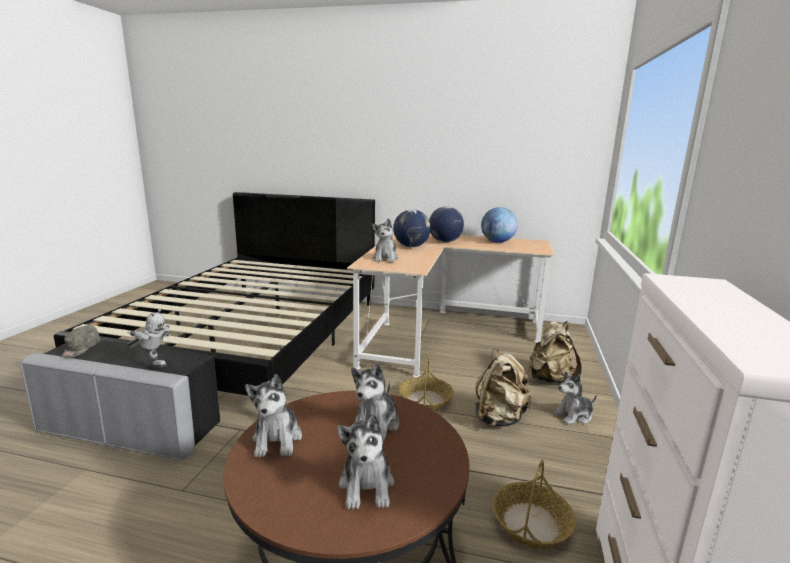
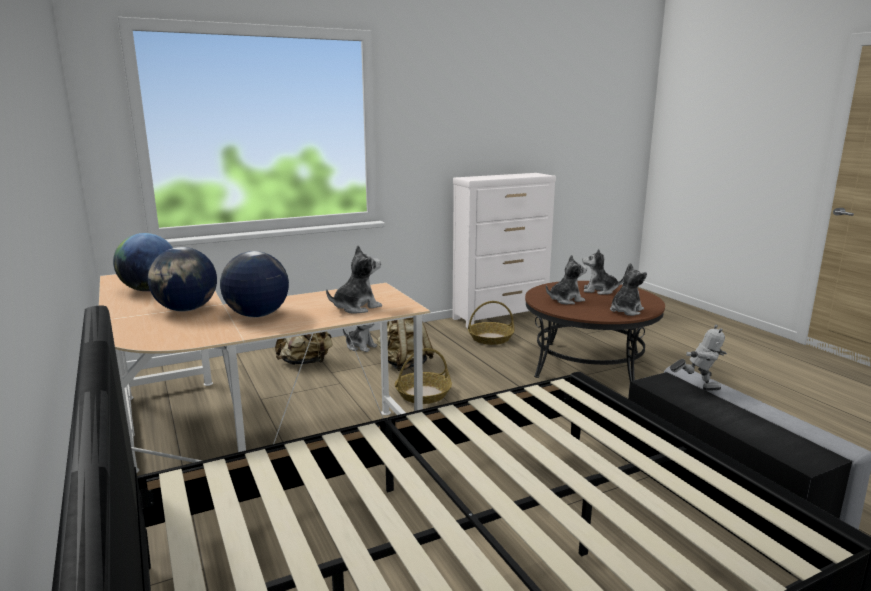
camera: 130 degrees left, 0 degrees up
grey cap [62,325,100,358] -> none
toy robot [127,309,170,367] -> toy robot turned 120 degrees clockwise [670,325,727,391]
plush toy [337,414,395,509] -> plush toy turned 120 degrees counterclockwise [582,249,624,295]

